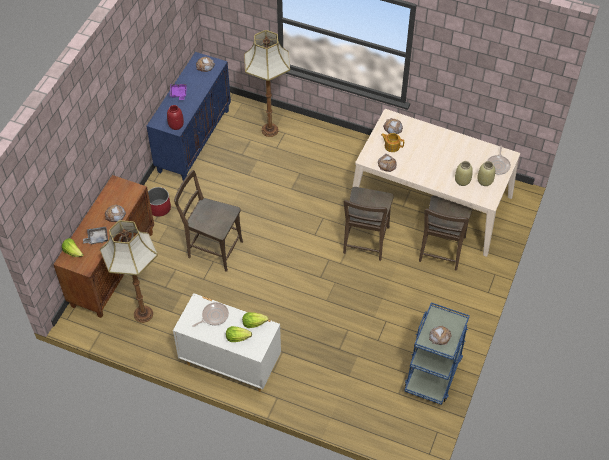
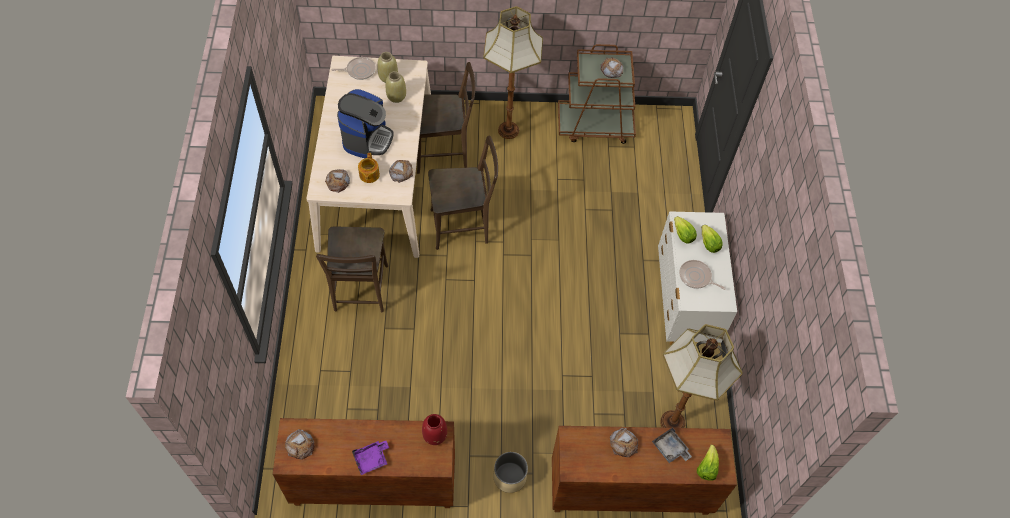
camera: 115 degrees left, 5 degrees up
blue cabinet [146,52,231,181] -> brown cabinet [273,418,455,508]
red planter [148,187,171,217] -> beige planter [493,452,528,493]
brown chair [174,170,243,272] -> brown chair moved to [316,226,388,312]
floor lamp [244,30,290,137] -> floor lamp moved to [483,6,543,139]
blue cart [404,302,470,405] -> brown cart [558,44,636,144]
none -> coffee machine [337,89,394,158]

